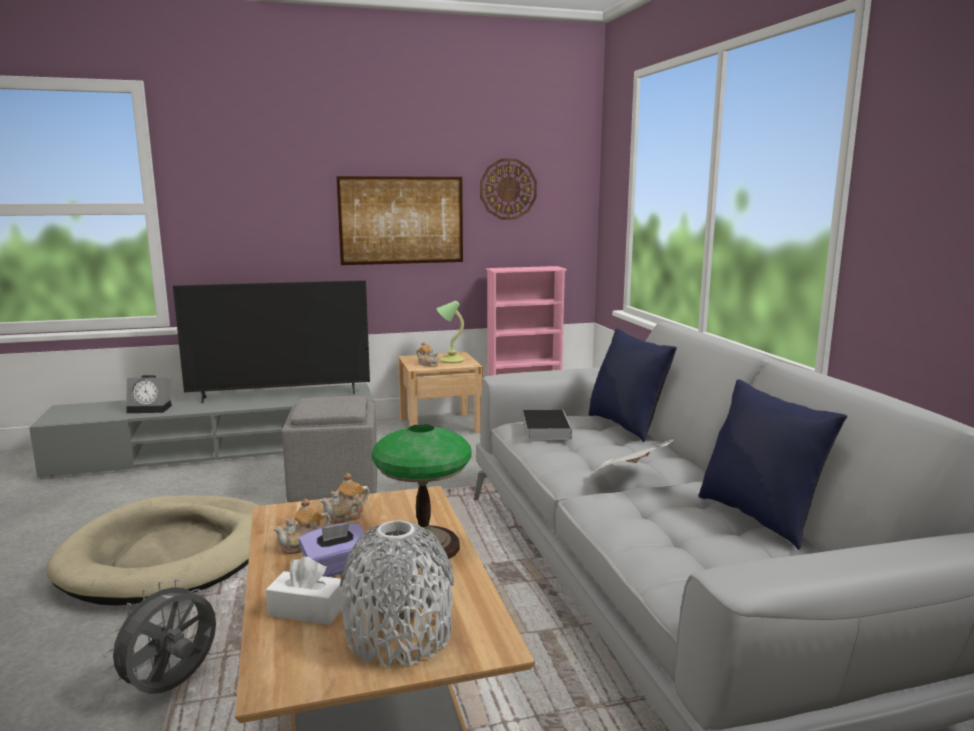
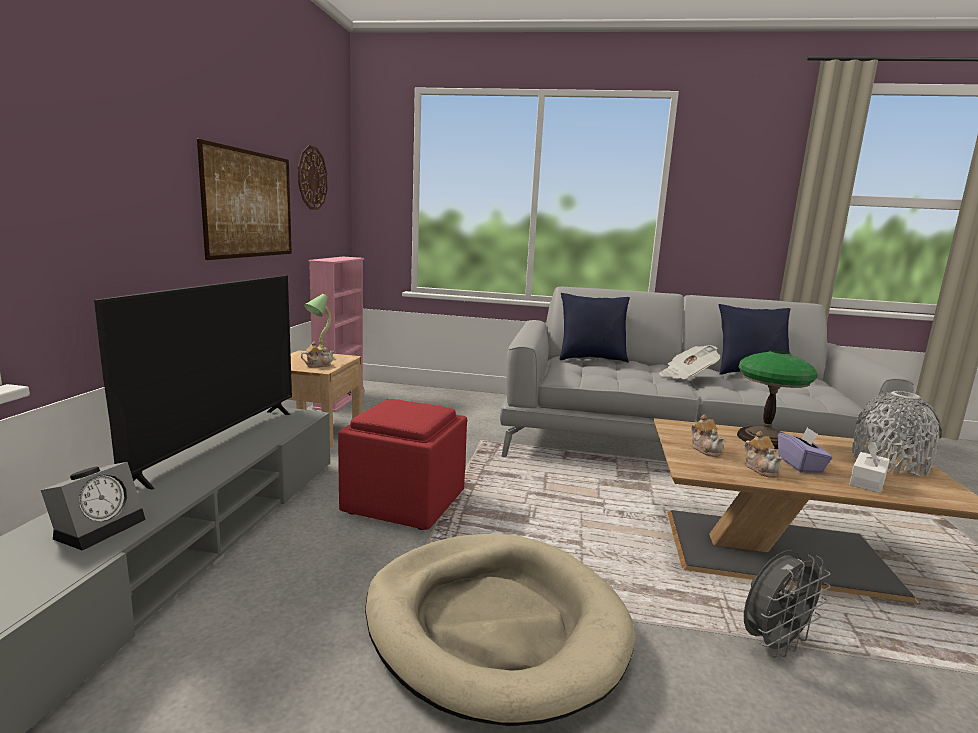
camera: 65 degrees left, 0 degrees up
grey fan [103,579,216,694] -> grey fan turned 90 degrees counterclockwise [744,551,831,658]
grey ottoman [282,396,377,502] -> red ottoman [338,399,467,530]
book [523,410,572,440] -> none

